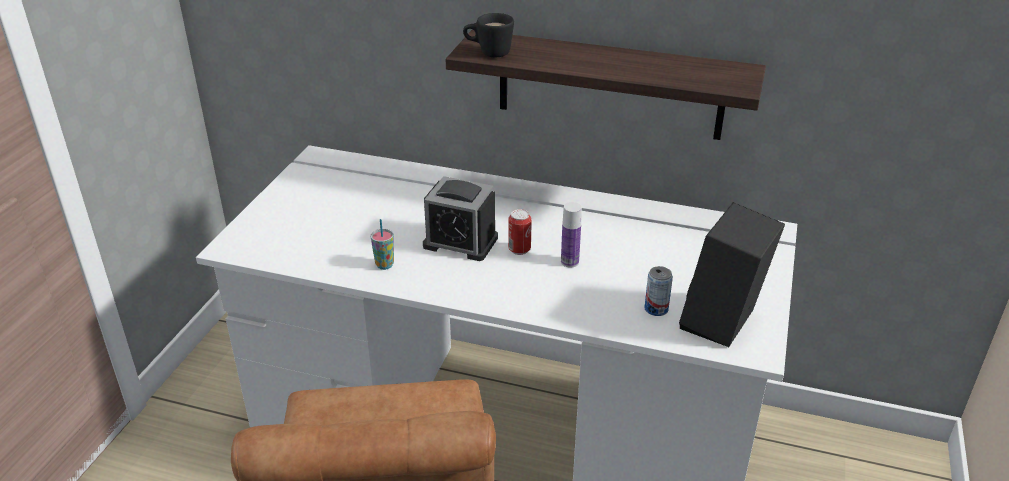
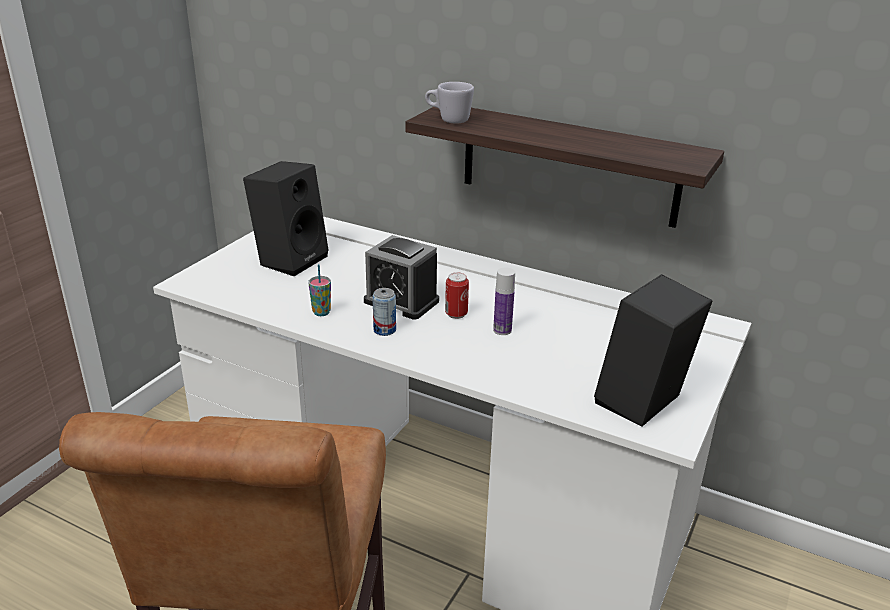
camera: 10 degrees right, 5 degrees down
black mug [463,13,514,57] -> white mug [425,82,474,124]
can [644,266,673,316] -> can moved to [373,288,396,336]
none -> black speaker [243,161,329,276]

